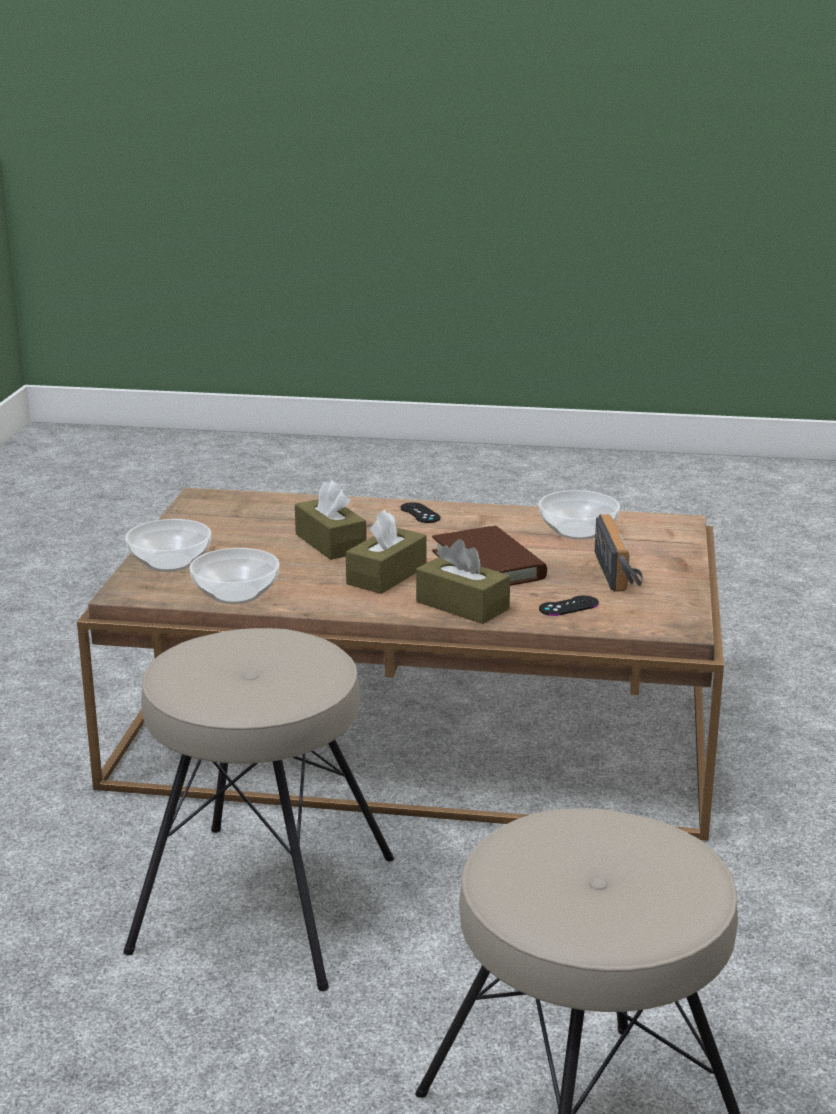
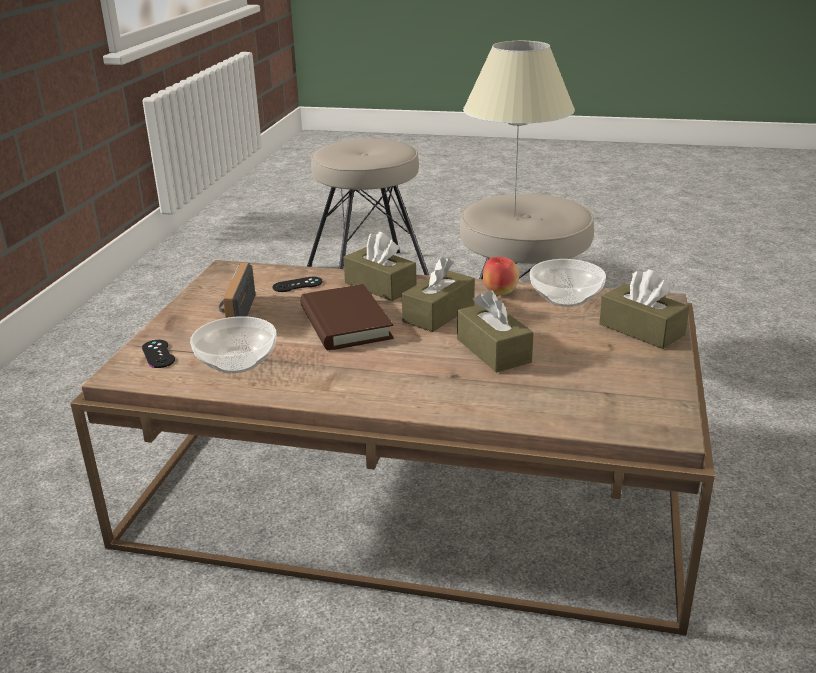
camera: 175 degrees left, 5 degrees up
bowl [125,519,211,572] -> brown tissue box [599,270,689,349]
black game controller [401,502,441,523] -> black game controller moved to [142,340,175,368]
none -> beige table lamp [463,41,575,217]
none -> apple [483,257,520,295]

